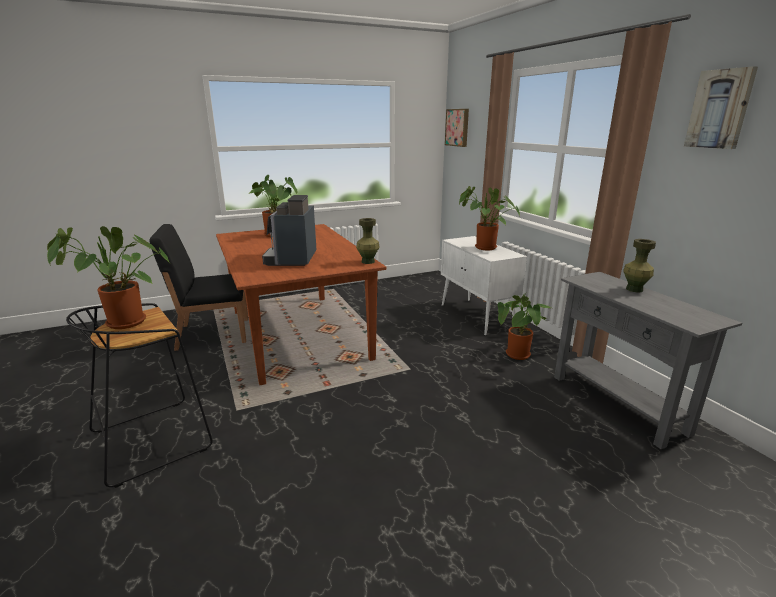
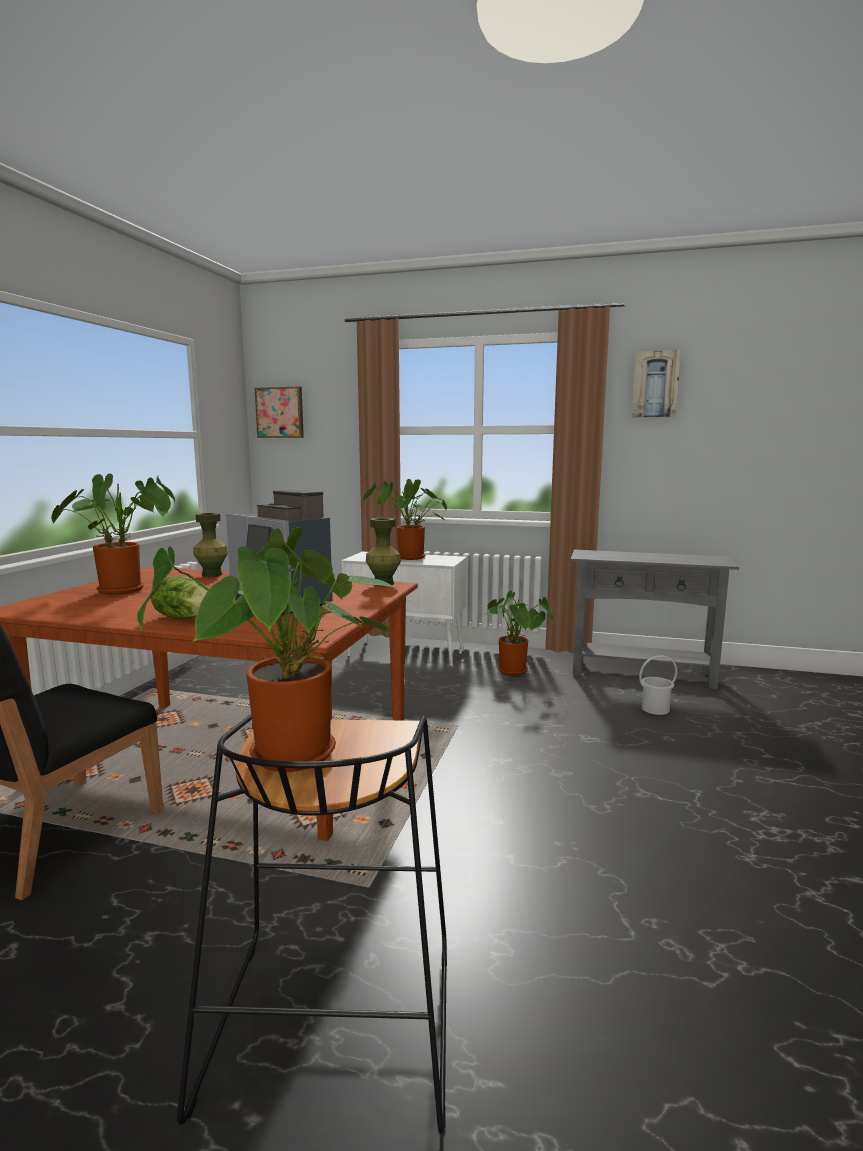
camera: 50 degrees left, 10 degrees down
green vase [623,239,656,292] -> green vase moved to [193,513,228,577]
none -> lettuce [151,577,207,619]
none -> white bucket [639,655,677,715]

